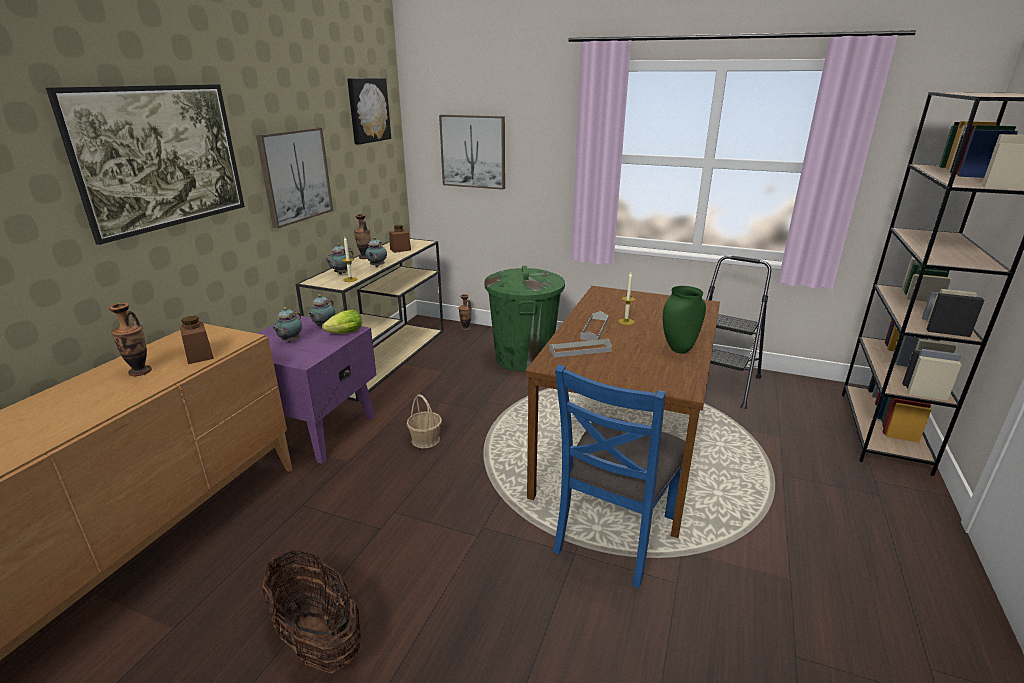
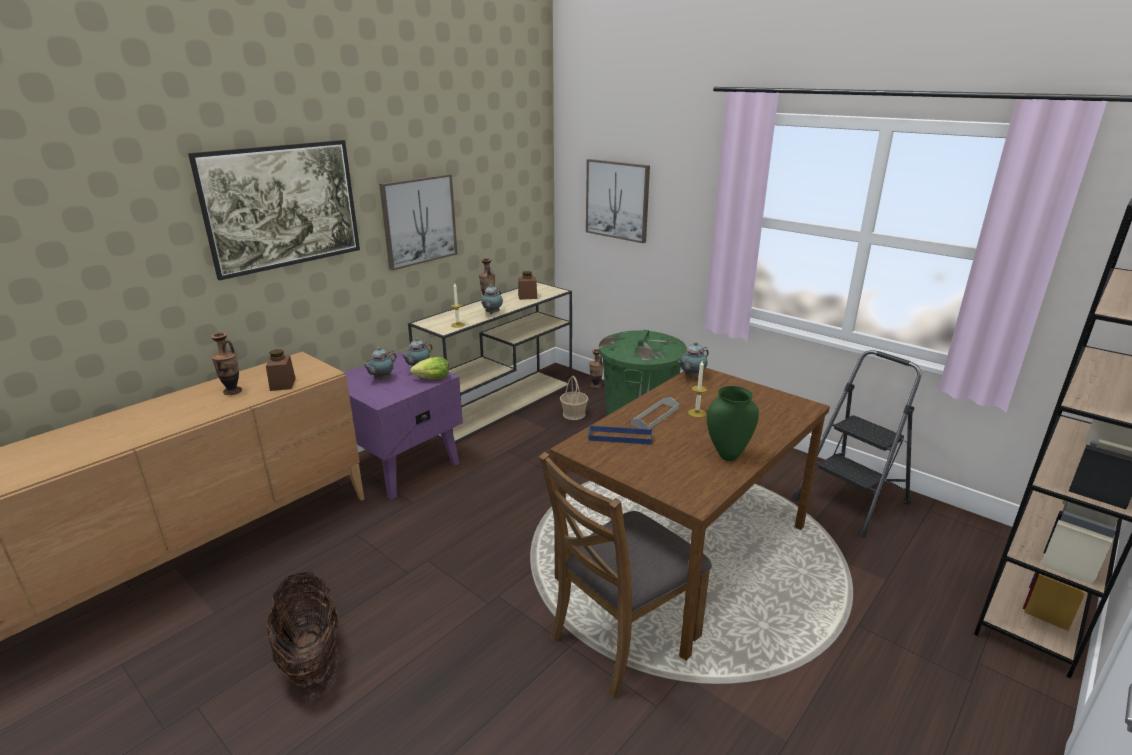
camera: 20 degrees right, 0 degrees up
teapot [325,243,353,274] -> teapot moved to [678,342,709,377]
picture [347,78,391,144] -> none
basket [406,394,442,448] -> basket moved to [560,376,589,420]
grey tray [549,338,612,358] -> blue tray [588,425,653,445]
blue chair [553,365,685,588] -> brown chair [539,452,712,699]

